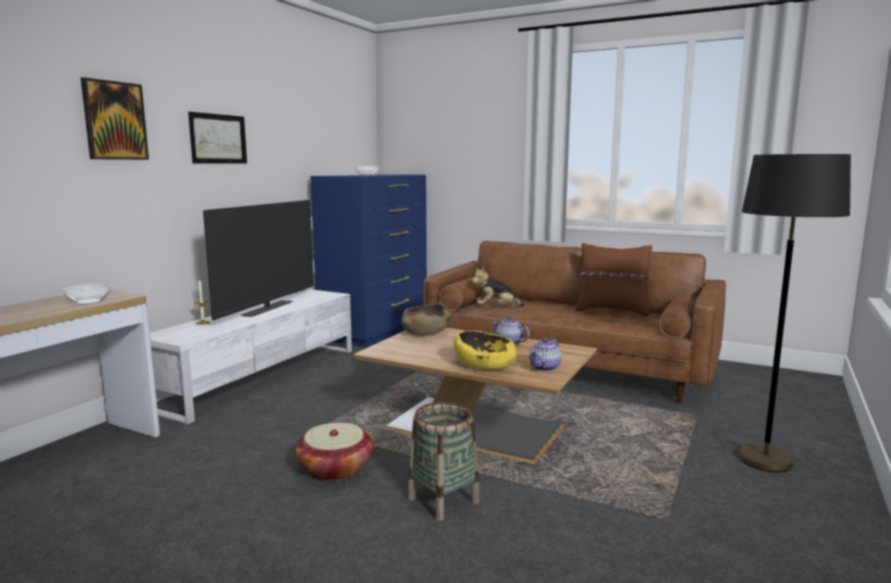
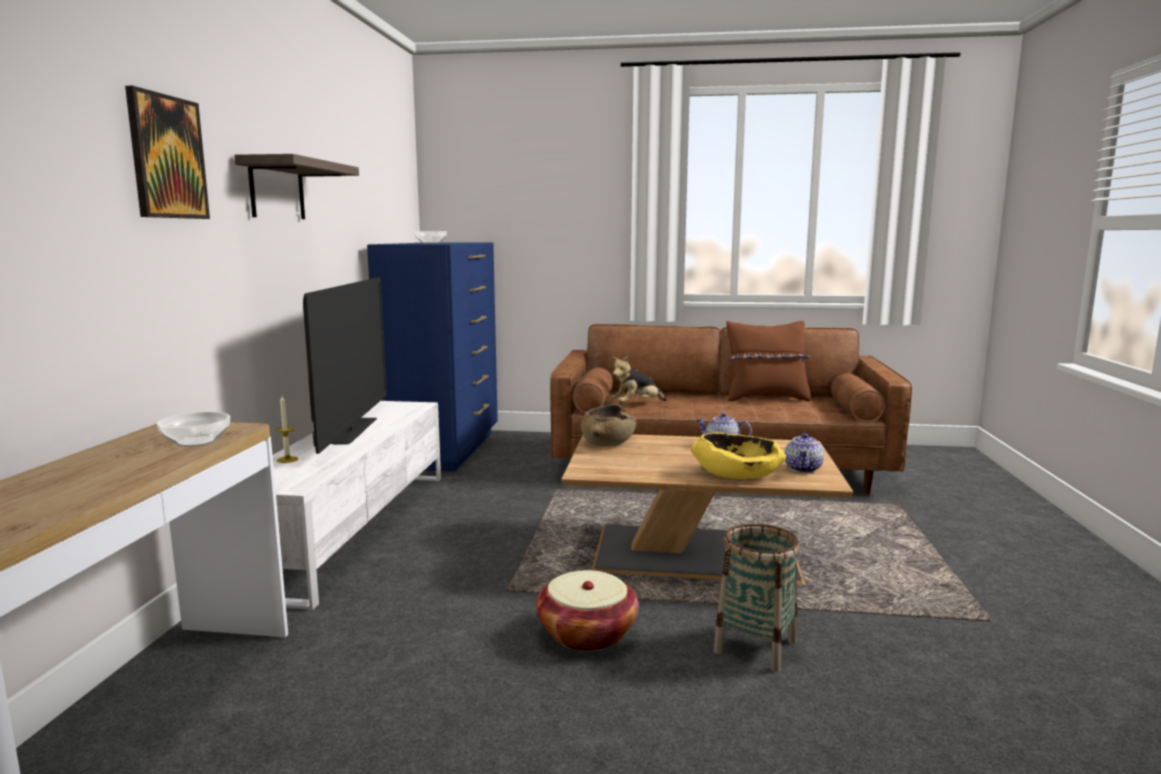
camera: 20 degrees left, 0 degrees up
picture [188,112,247,164] -> shelf [234,154,359,219]
black floor lamp [738,154,851,472] -> none

